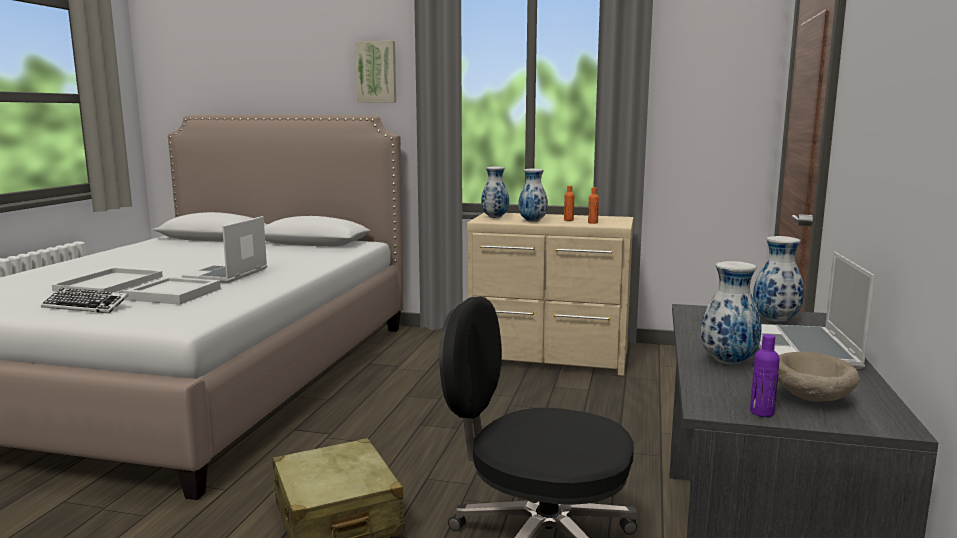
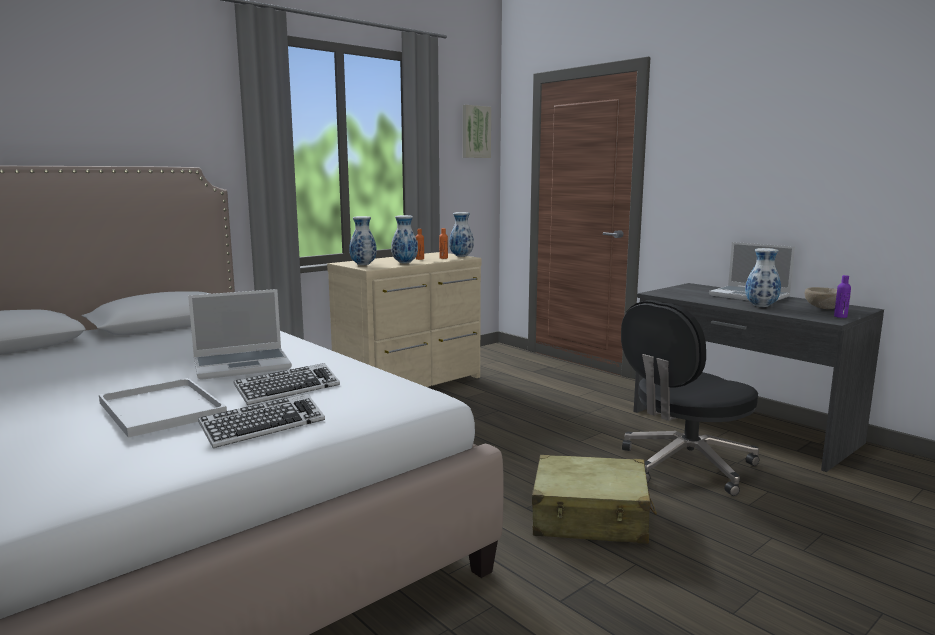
camera: 55 degrees left, 0 degrees up
white tray [123,277,221,305] -> keyboard [234,363,340,405]
laptop [182,216,267,283] -> laptop turned 75 degrees counterclockwise [188,289,292,380]
picture [355,41,396,103] -> picture moved to [463,105,491,158]
vase [753,236,804,322] -> vase moved to [449,212,474,257]

